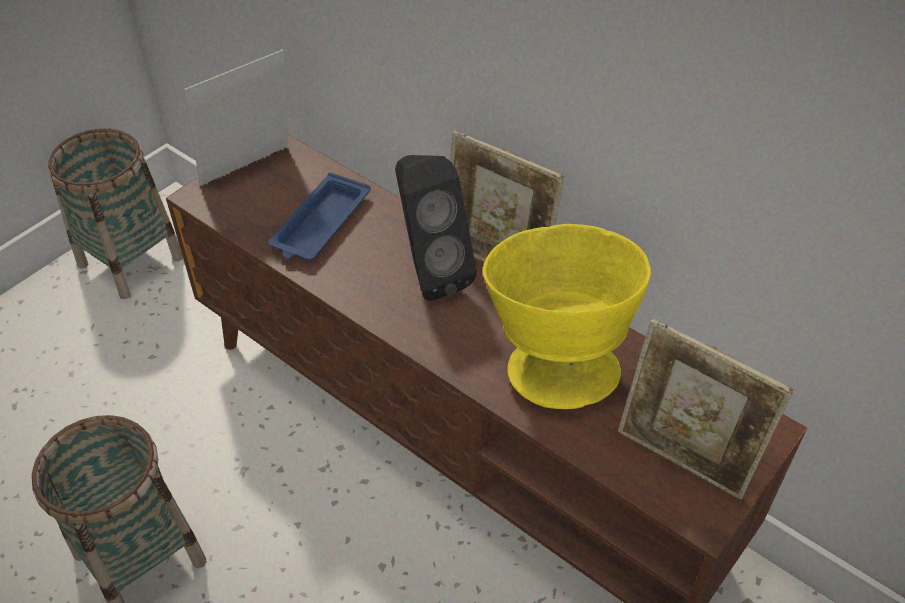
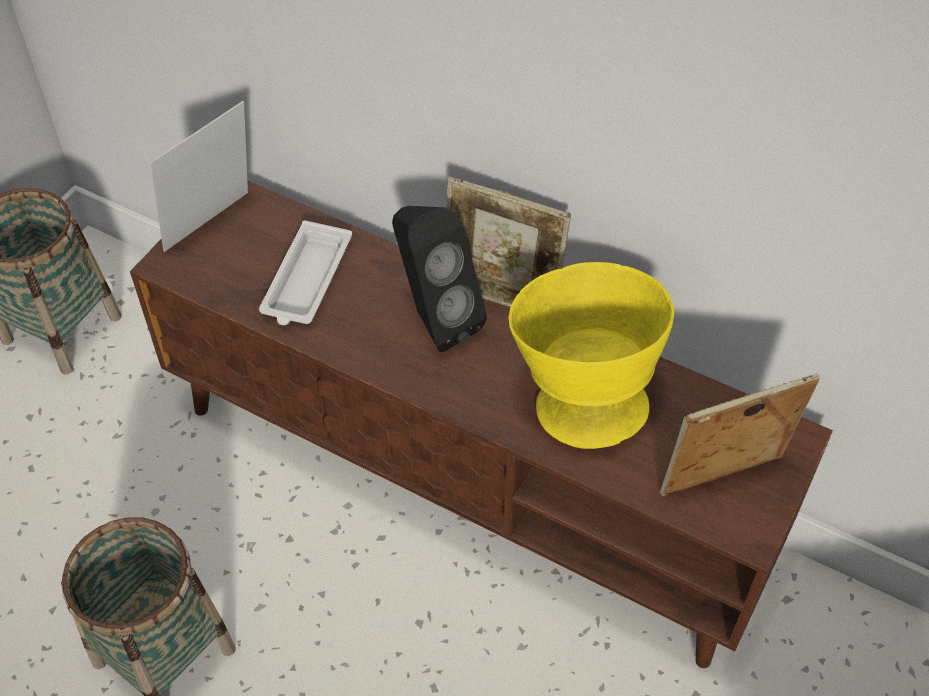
camera: 10 degrees left, 5 degrees up
blue tray [268,172,371,260] -> white tray [259,220,352,325]
picture frame [618,319,794,500] -> picture frame turned 135 degrees clockwise [660,374,820,496]

